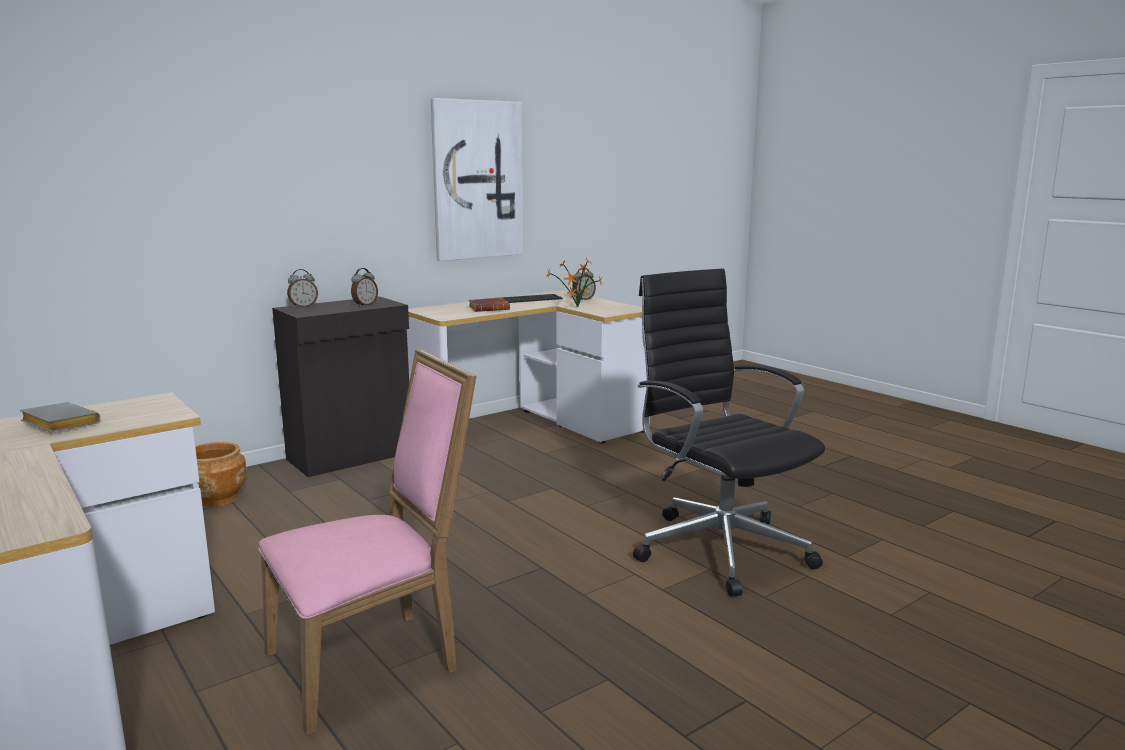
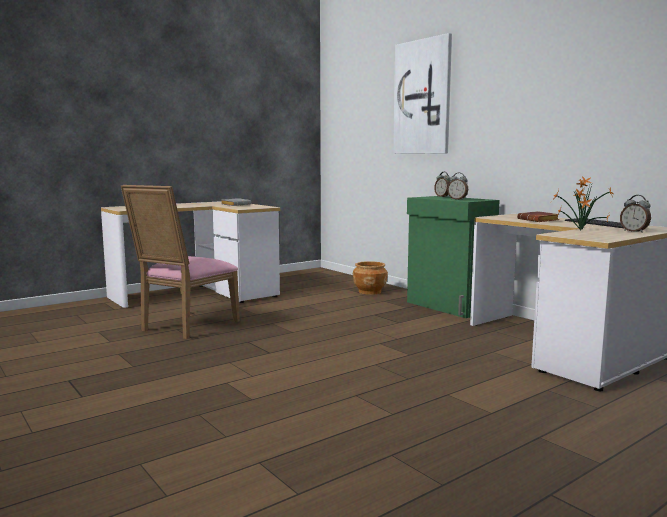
camera: 90 degrees right, 5 degrees down
pink chair [258,349,476,735] -> pink chair turned 60 degrees clockwise [121,185,240,339]
black cabinet [272,296,409,477] -> green cabinet [407,196,500,318]
picture [431,98,523,261] -> picture moved to [393,33,452,154]
black office chair [633,268,825,597] -> none

